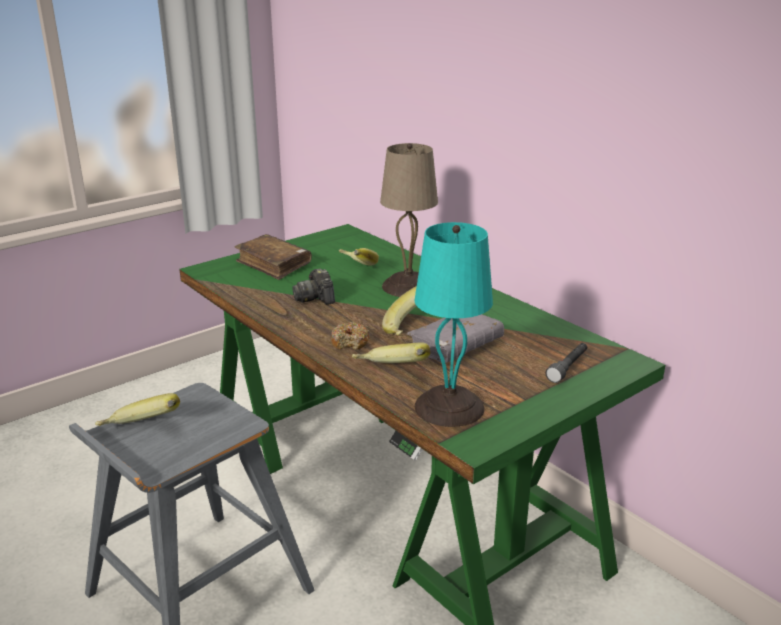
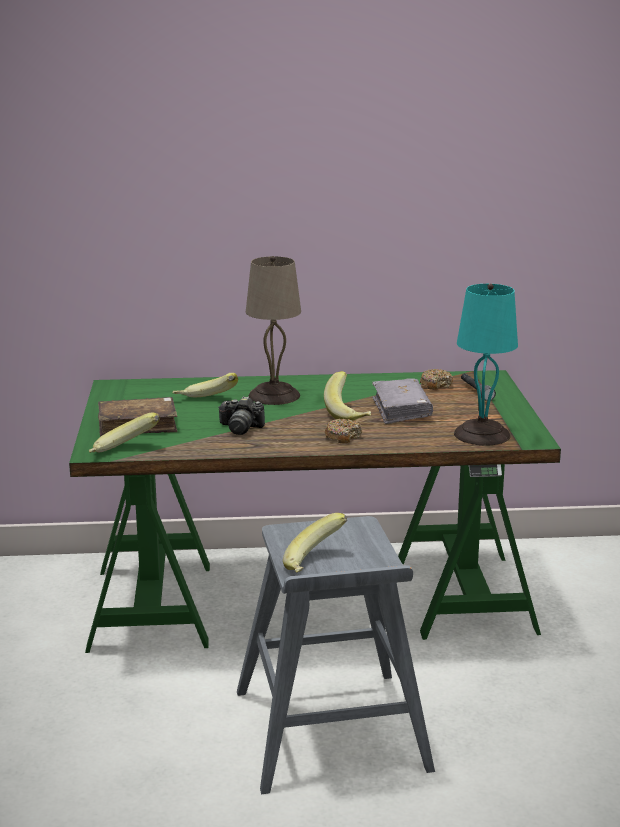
camera: 55 degrees left, 5 degrees down
banana [352,342,431,363] -> banana moved to [89,413,160,453]
none -> donut [420,369,453,390]

